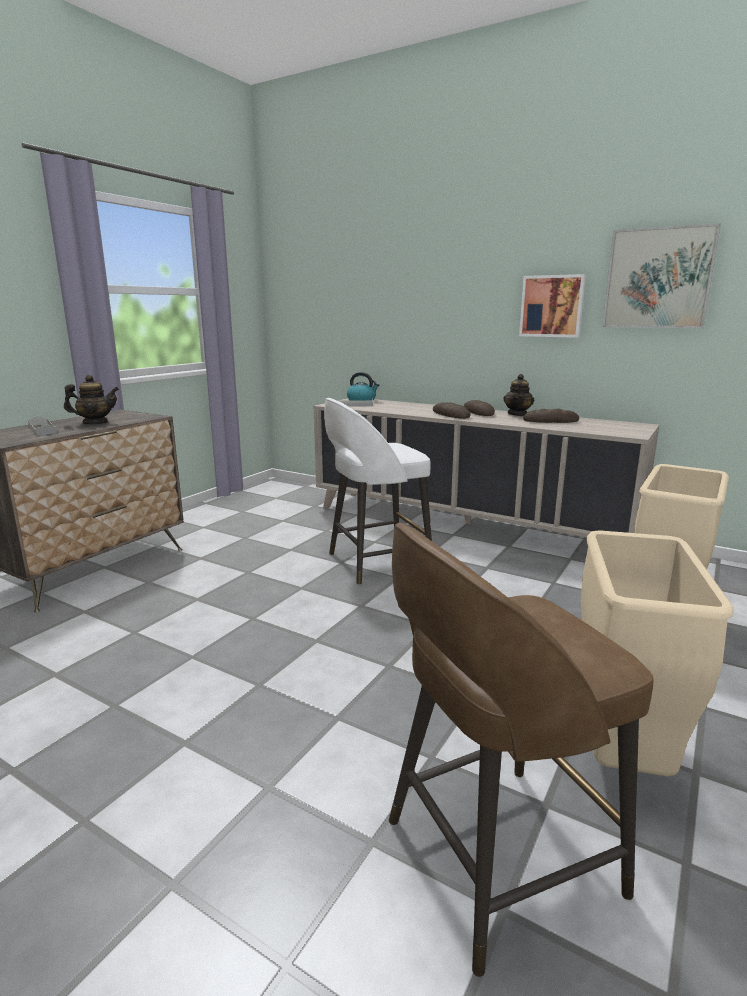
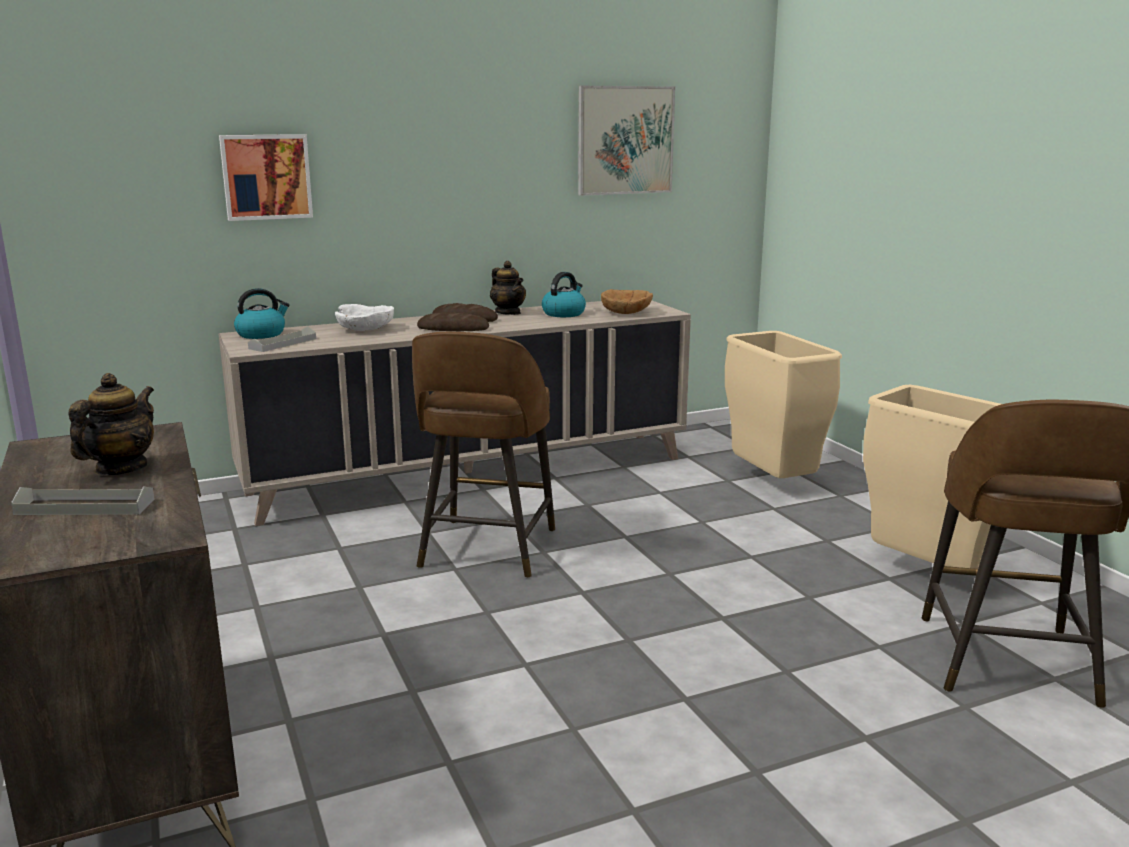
camera: 55 degrees left, 0 degrees up
white stool [324,398,432,585] -> brown stool [412,332,555,578]
picture [519,274,586,338] -> picture moved to [219,134,313,221]
bread [523,409,579,423] -> kettle [542,272,586,317]
none -> white bowl [335,304,394,331]
none -> brown bowl [601,289,653,314]

